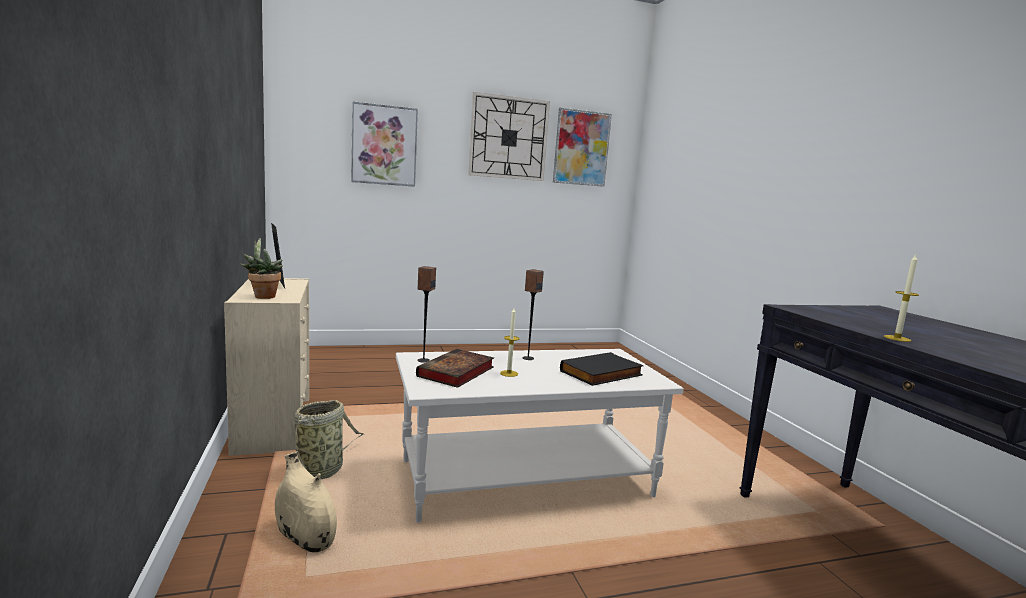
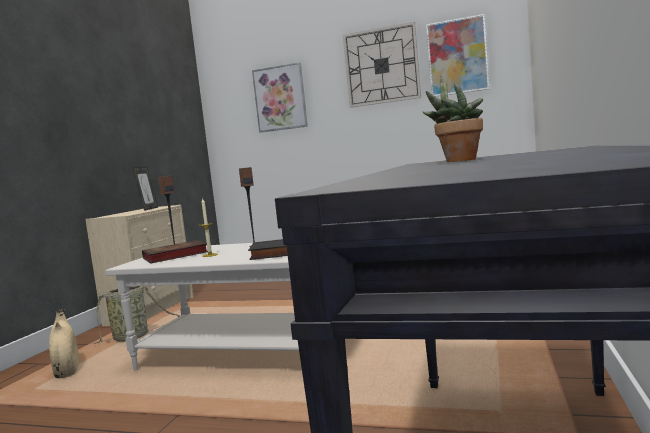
camera: 35 degrees right, 5 degrees down
potted plant [240,238,283,299] -> potted plant moved to [423,76,483,162]
candle [884,254,919,342] -> none

